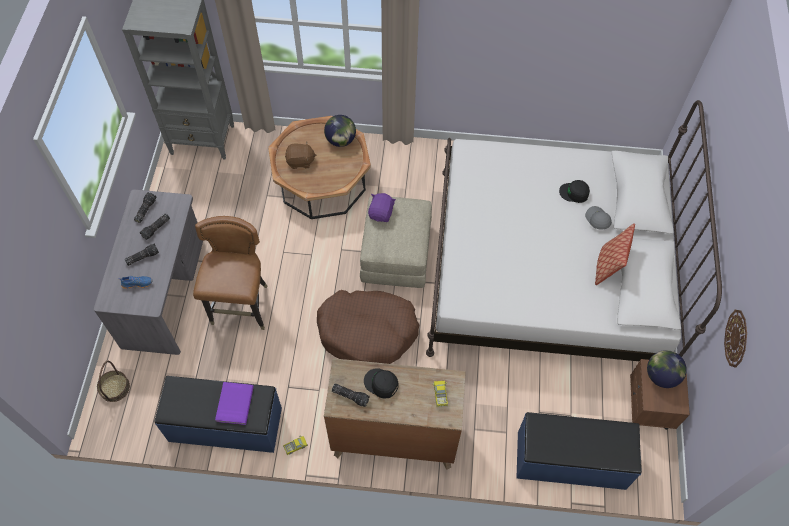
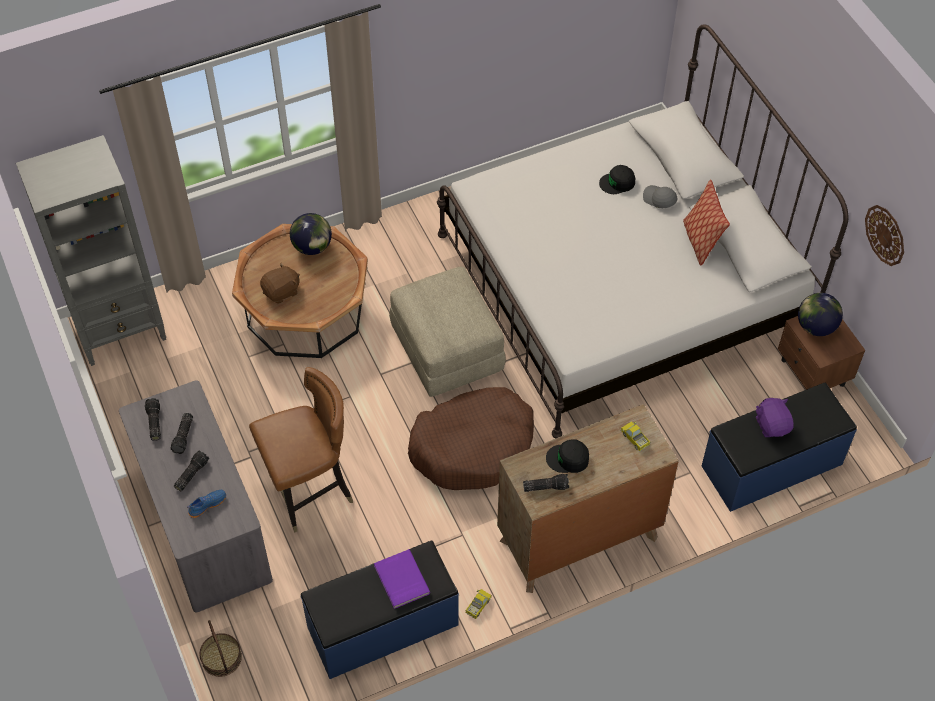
camera: 30 degrees left, 5 degrees down
brown chair [193,216,268,330] -> brown chair turned 90 degrees clockwise [249,367,353,533]
purple plush toy [368,193,396,222] -> purple plush toy moved to [756,398,794,437]

